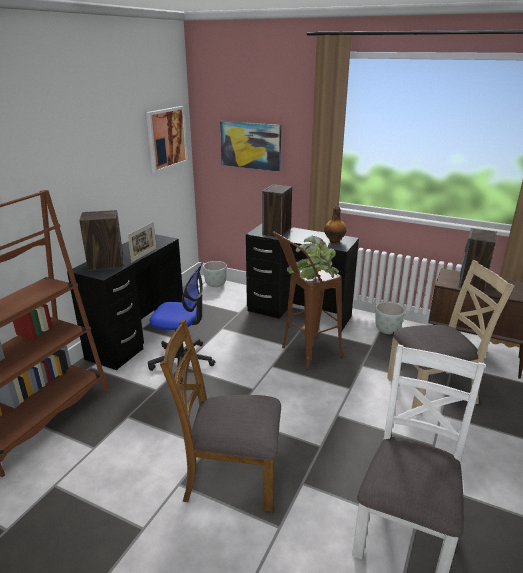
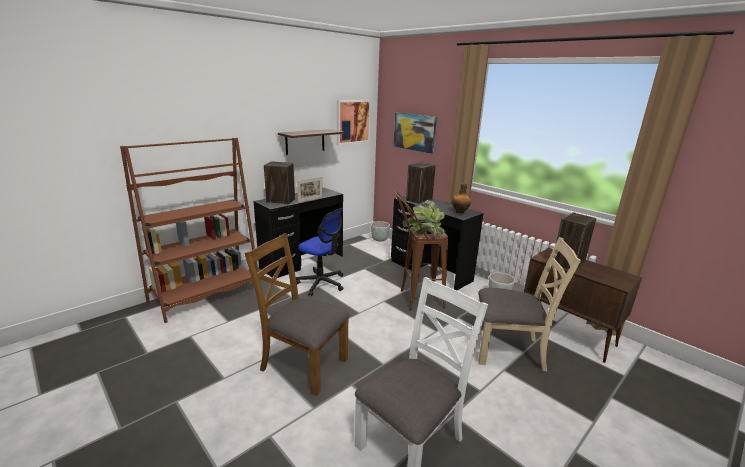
camera: 20 degrees right, 5 degrees down
none -> shelf [278,129,344,155]

